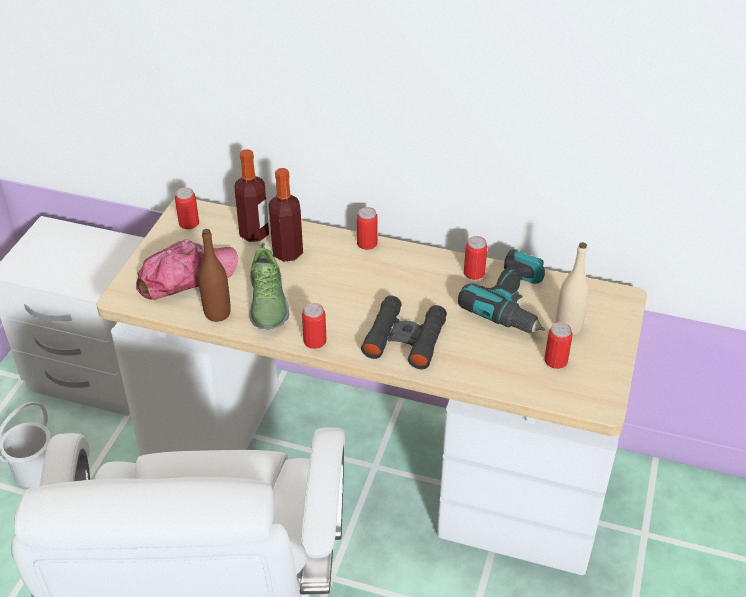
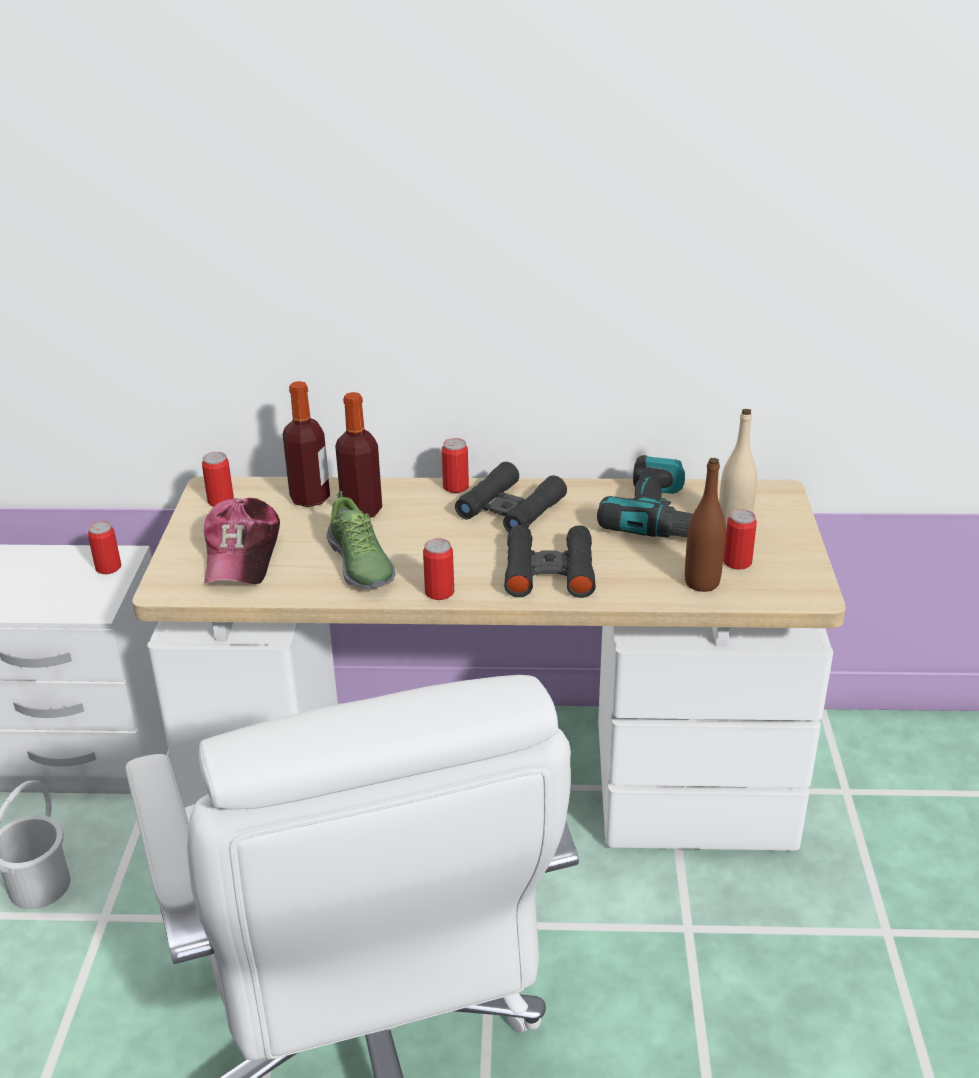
camera: 15 degrees left, 10 degrees down
cap [136,239,238,300] -> cap turned 135 degrees clockwise [204,498,280,584]
brown bottle [198,229,231,322] -> brown bottle moved to [685,458,726,592]
can [464,236,487,280] -> can moved to [88,521,121,574]
none -> black binoculars [455,462,567,532]

